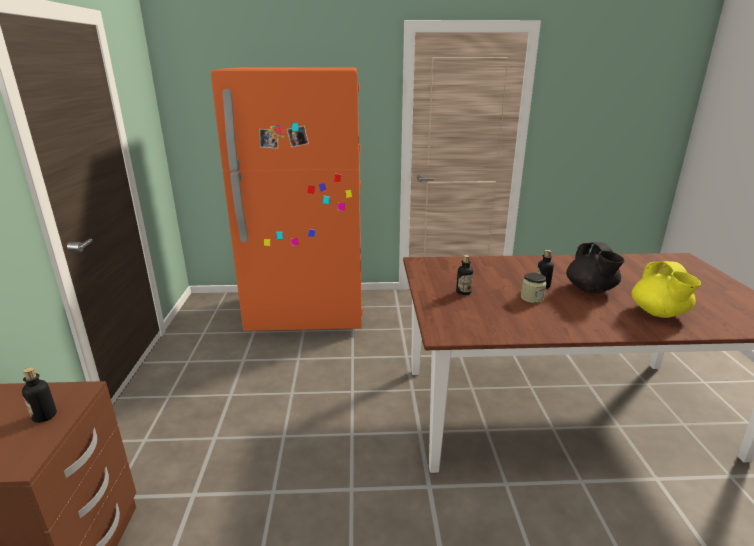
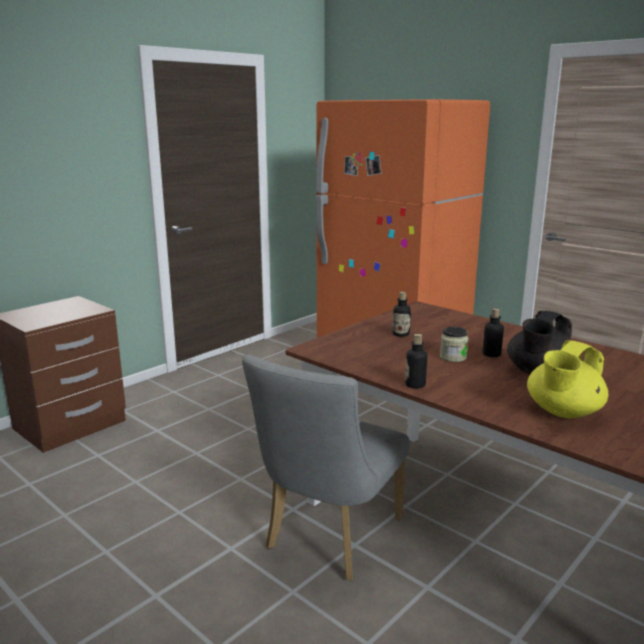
camera: 45 degrees right, 5 degrees down
bottle [22,367,57,423] -> bottle moved to [405,334,427,389]
none -> grey chair [242,355,410,580]

